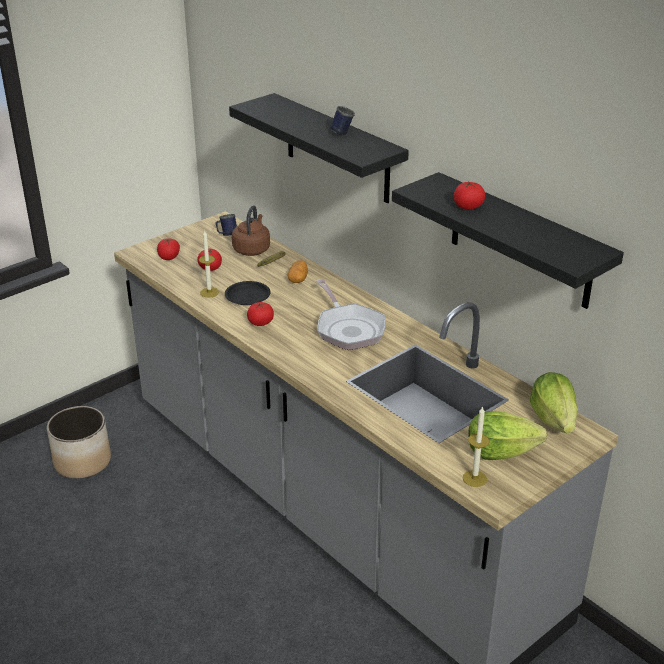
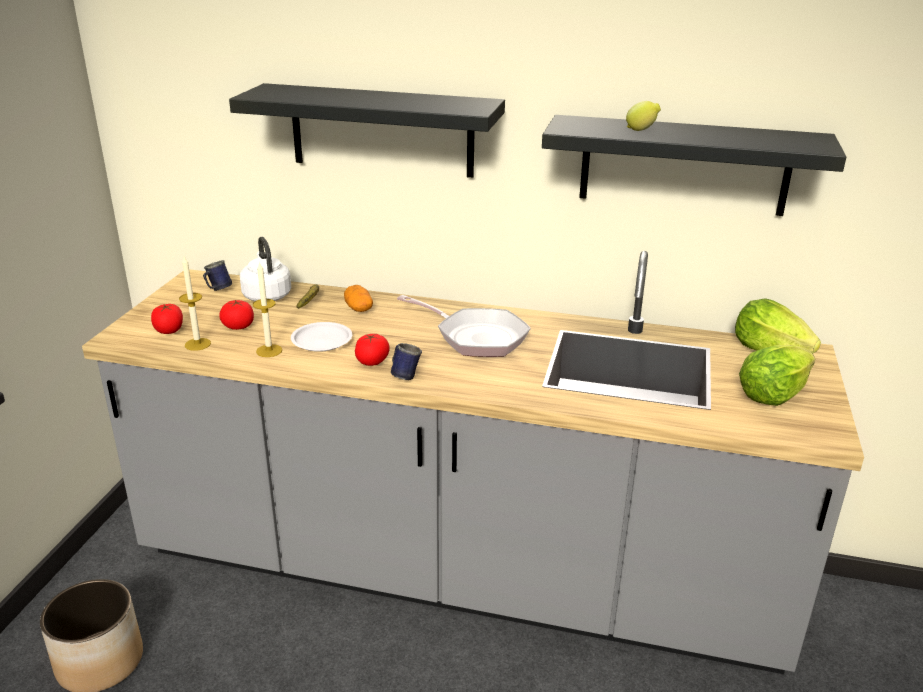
camera: 35 degrees left, 5 degrees down
black plate [225,281,271,305] -> white plate [291,322,352,352]
brown kettle [232,205,270,256] -> white kettle [240,237,291,301]
blue mug [330,106,355,135] -> blue mug moved to [391,343,422,380]
tomato [453,181,485,210] -> lemon [626,101,661,131]
candle [463,406,490,487] -> candle moved to [179,257,211,351]

